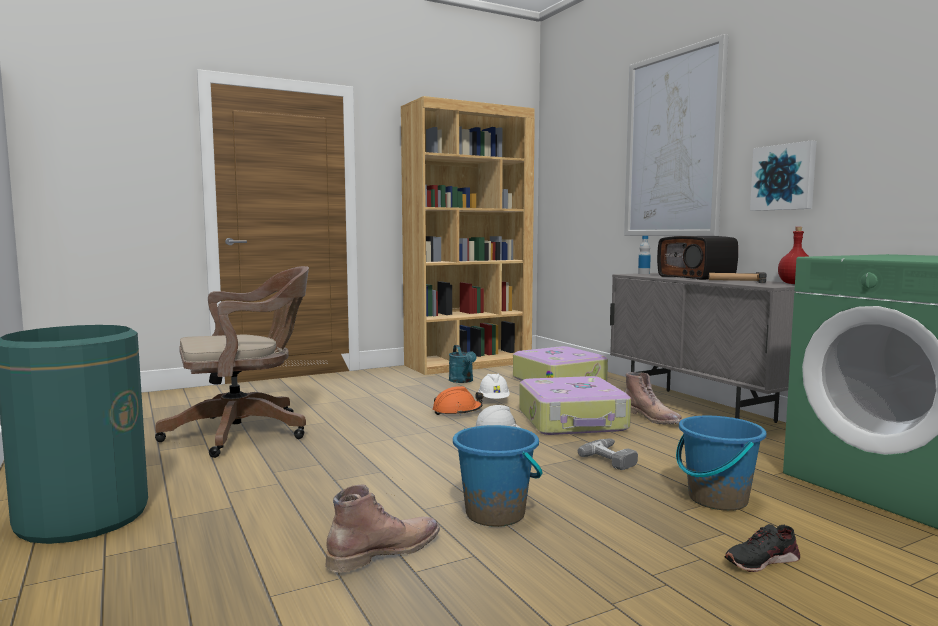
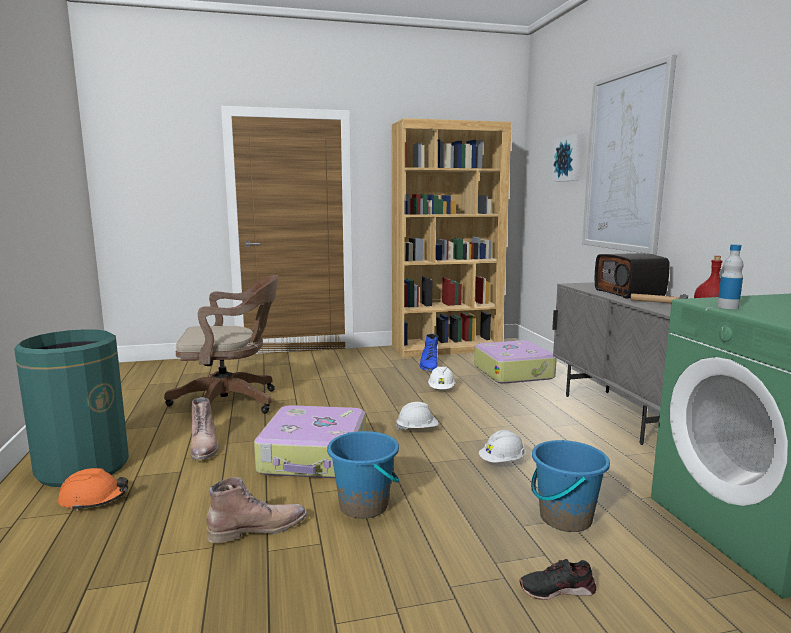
camera: 15 degrees right, 5 degrees up
orange hard hat [433,386,483,415] -> orange hard hat moved to [58,468,128,511]
turquoise watering can [449,345,477,383] -> blue boot [420,334,438,371]
suitcase [519,376,631,435] -> suitcase moved to [254,405,366,478]
power drill [578,439,638,470] -> white hard hat [479,430,525,462]
brown boot [625,372,682,425] -> brown boot moved to [190,397,219,460]
bottle [638,236,651,274] -> bottle moved to [717,244,744,309]
picture [750,141,817,211] -> picture moved to [551,134,582,182]

